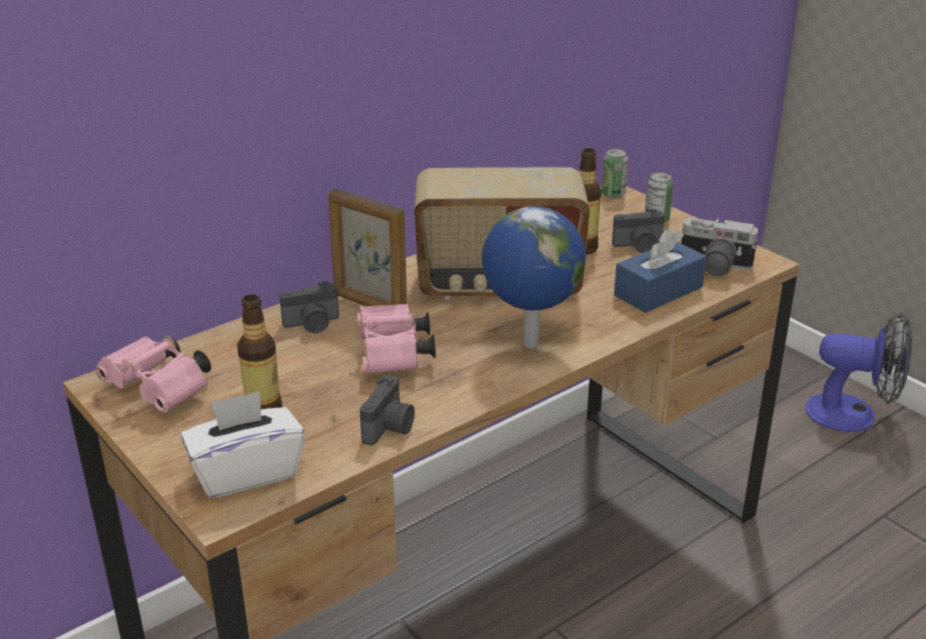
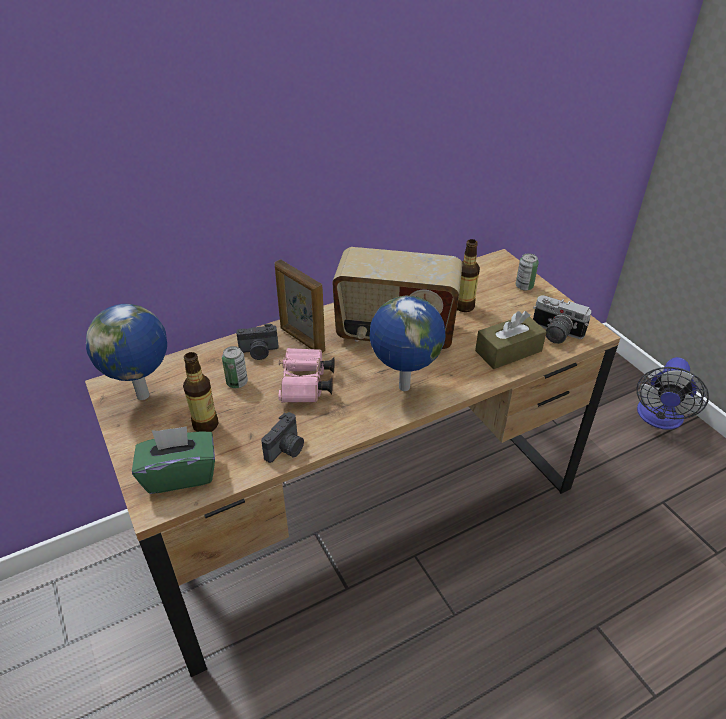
camera: 10 degrees right, 10 degrees up
pink binoculars [96,336,211,412] -> globe [86,304,167,400]
white tissue box [181,391,305,498] -> green tissue box [132,426,215,494]
can [602,149,628,199] -> can moved to [222,346,248,388]
camera [612,209,665,253] -> none
blue tissue box [614,229,706,313] -> brown tissue box [475,311,547,369]
fan [805,313,912,432] -> fan turned 90 degrees clockwise [636,357,709,429]

